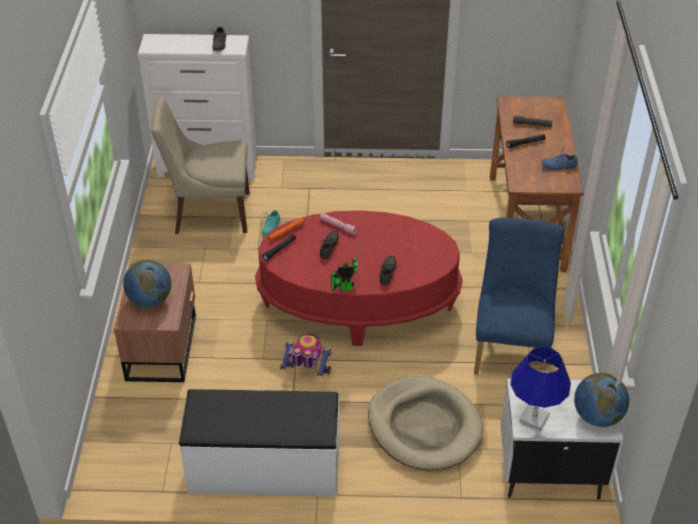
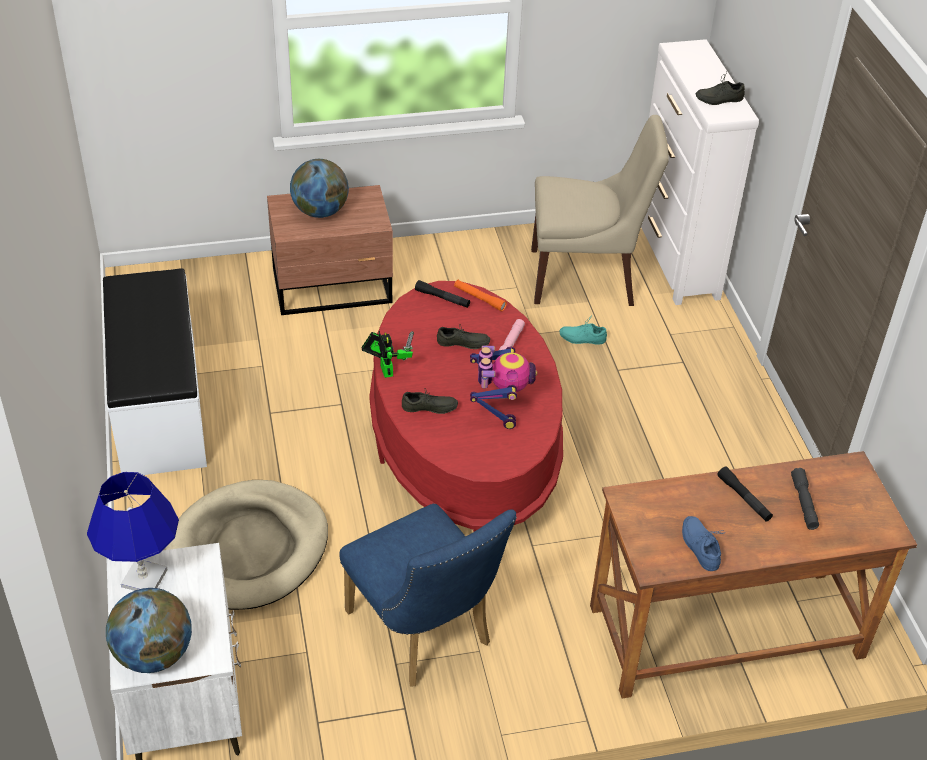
camera: 75 degrees right, 0 degrees up
beige chair [151,97,250,234] -> beige chair turned 105 degrees clockwise [531,115,669,306]
toy robot [280,334,332,377] -> toy robot moved to [470,346,537,429]
blue chair [474,218,565,375] -> blue chair turned 60 degrees clockwise [339,504,517,687]

